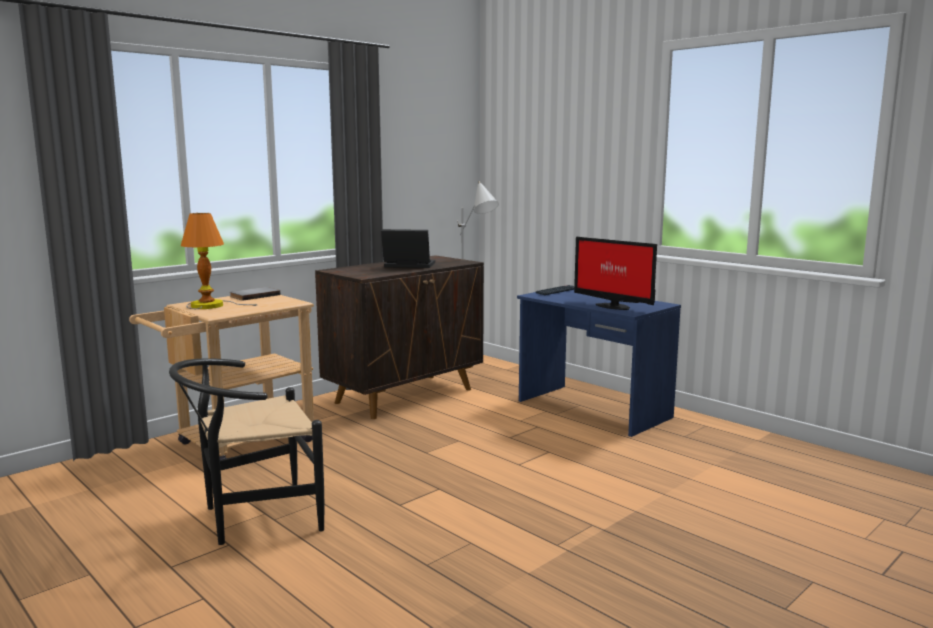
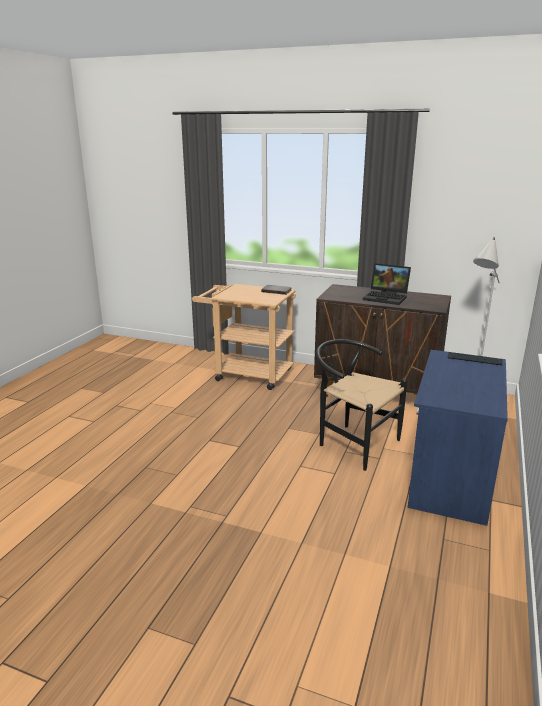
camera: 65 degrees right, 10 degrees up
black chair [169,358,324,545] -> black chair moved to [316,339,407,471]
table lamp [181,213,257,309] -> none
laptop [381,229,435,268] -> laptop turned 135 degrees clockwise [363,263,411,305]
monitor [574,237,657,310] -> none

